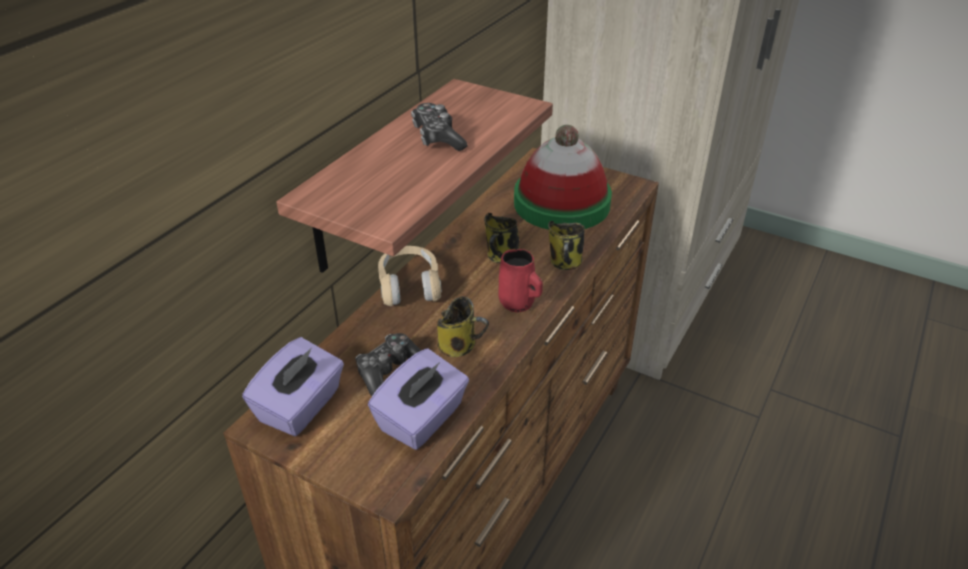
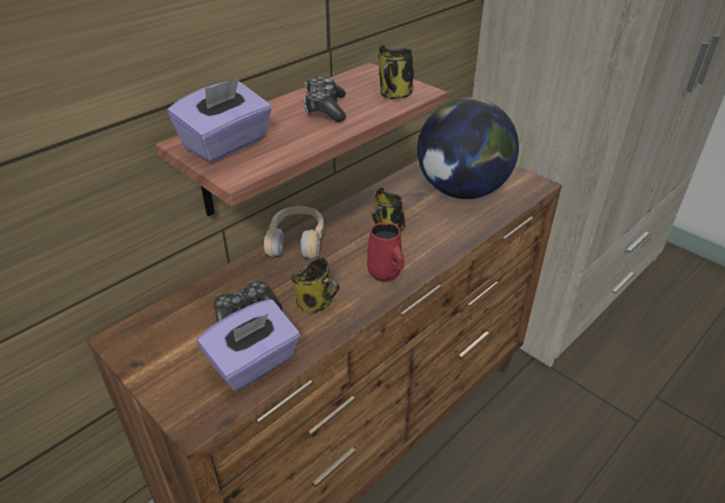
camera: 15 degrees right, 0 degrees up
purple tissue box [242,337,344,436] -> purple tissue box moved to [167,78,272,162]
hat [514,125,612,230] -> globe [417,98,519,199]
mug [548,221,585,270] -> mug moved to [377,45,414,99]

